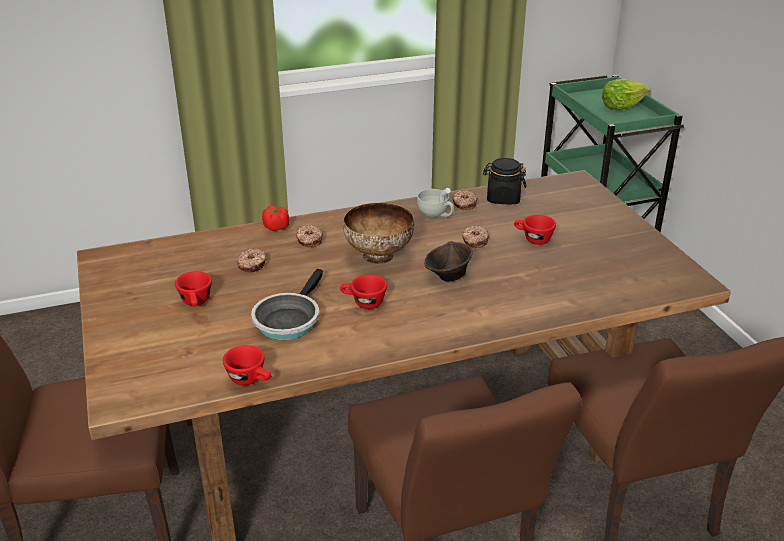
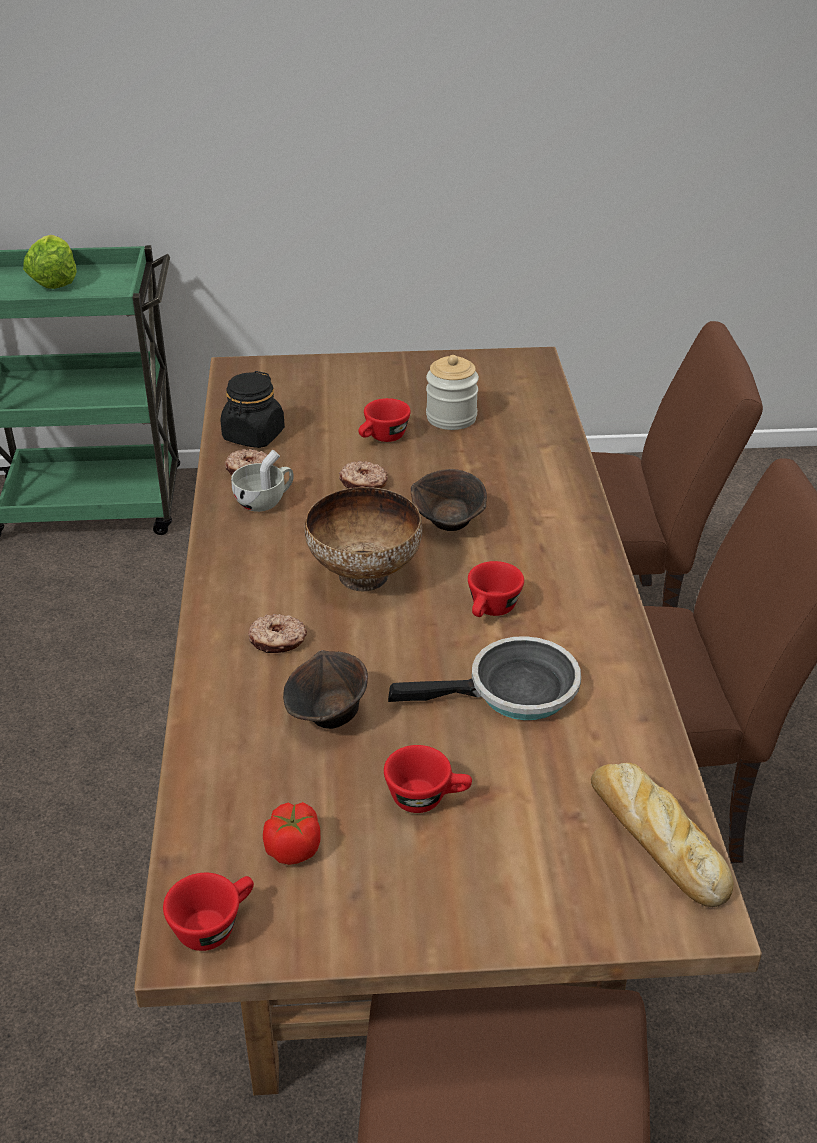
camera: 75 degrees left, 5 degrees up
red cup [223,345,271,385] -> red cup moved to [163,873,254,951]
donut [237,249,266,273] -> brown bowl [283,650,368,729]
frying pan [251,269,323,340] -> frying pan turned 45 degrees counterclockwise [388,636,581,720]
tomato [262,206,290,231] -> tomato moved to [263,802,321,865]
none -> jar [426,355,479,430]
none -> bread [591,763,734,907]

